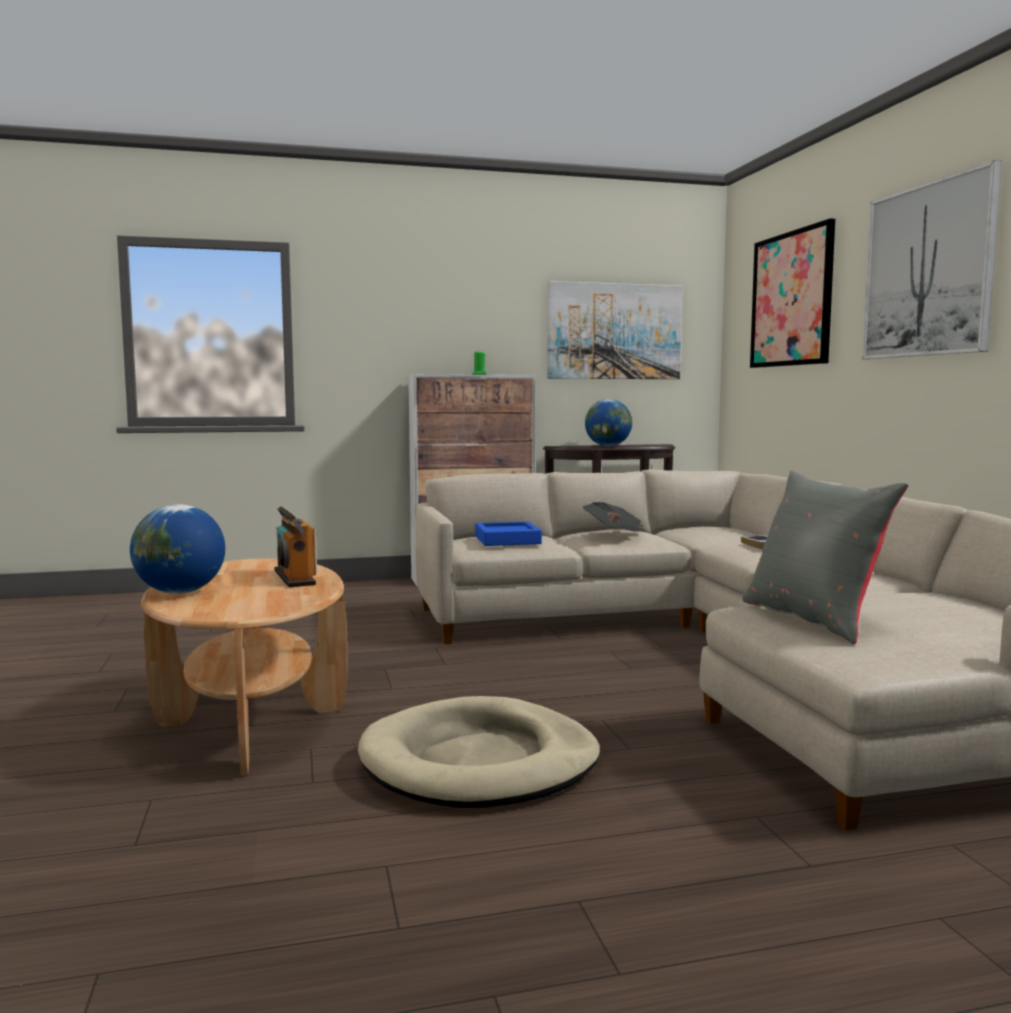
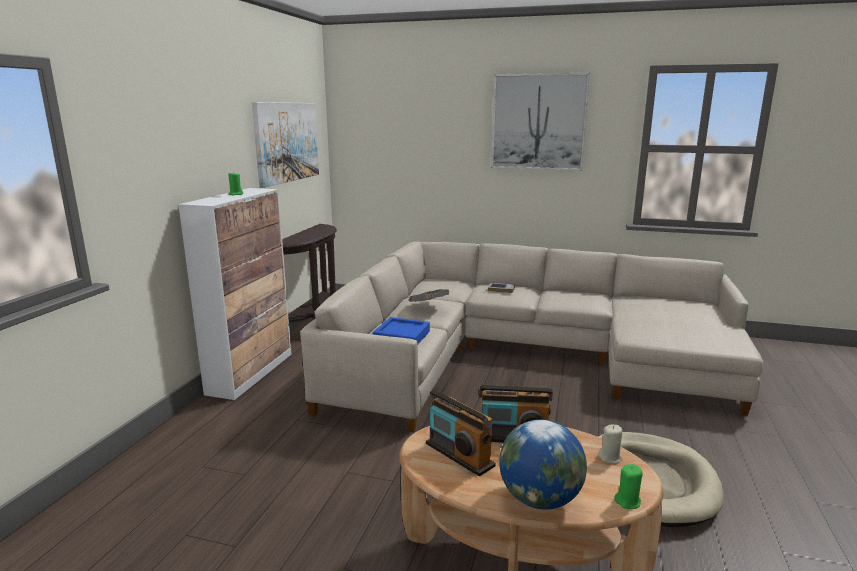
camera: 60 degrees left, 10 degrees up
globe [585,399,632,446] -> none
grey pillow [743,470,909,644] -> none
picture [750,218,835,368] -> none
none -> radio [426,389,496,476]
none -> beige candle [598,424,623,464]
none -> green candle [614,464,643,509]

